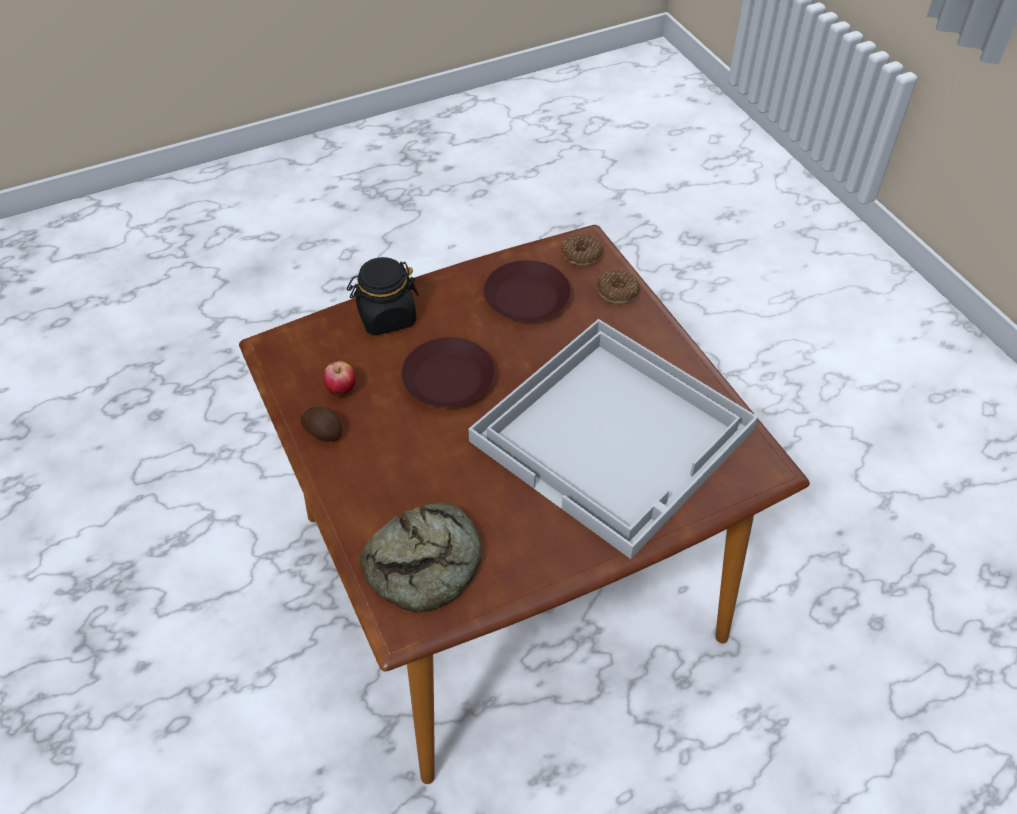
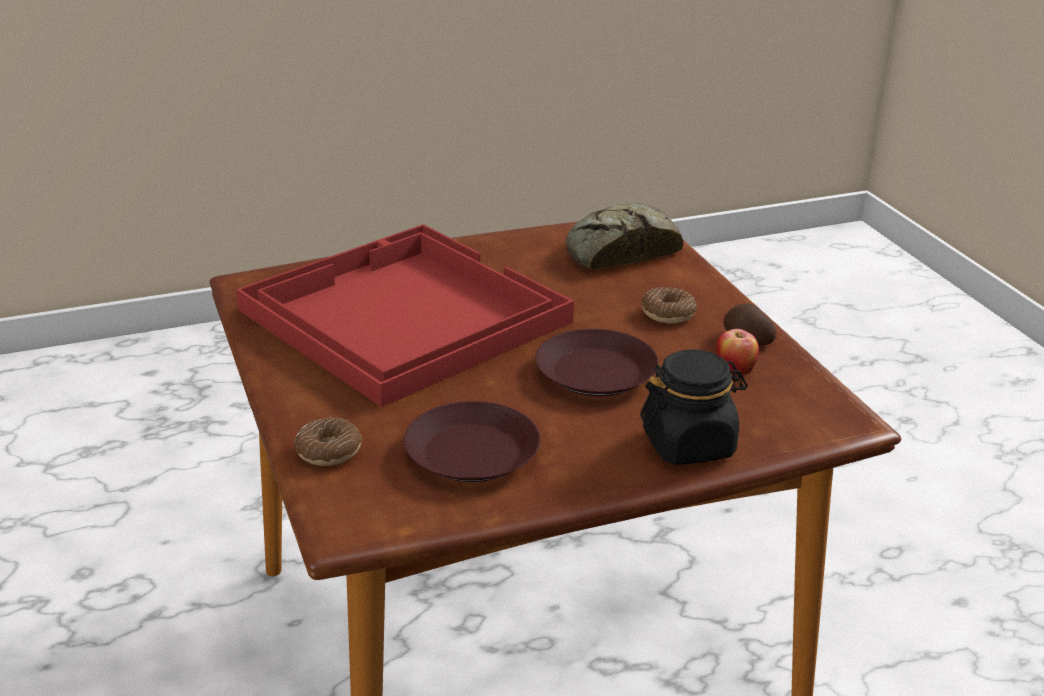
camera: 175 degrees left, 20 degrees down
white tray [468,319,758,559] -> red tray [236,224,574,407]
donut [562,233,603,266] -> donut moved to [642,287,697,323]

